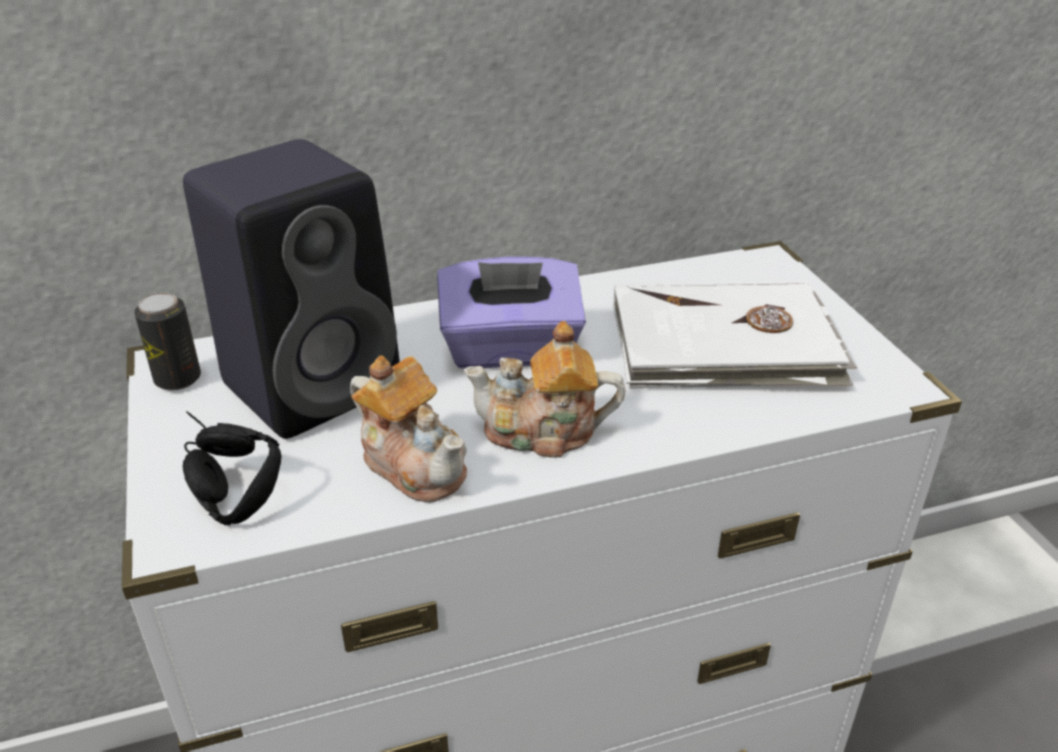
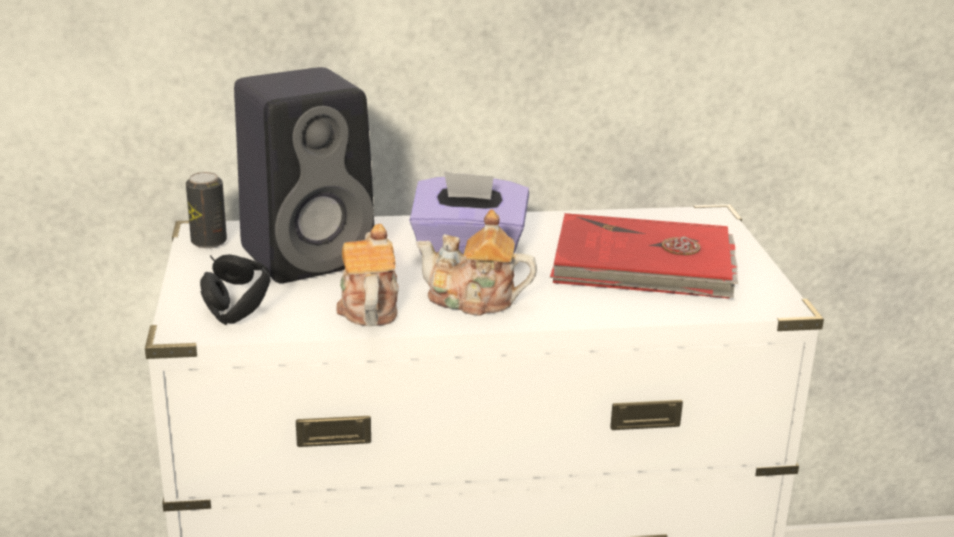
camera: 10 degrees right, 10 degrees down
teapot [350,355,467,502] -> teapot turned 150 degrees counterclockwise [336,224,399,326]
white book [613,282,857,389] -> red book [550,213,738,299]

